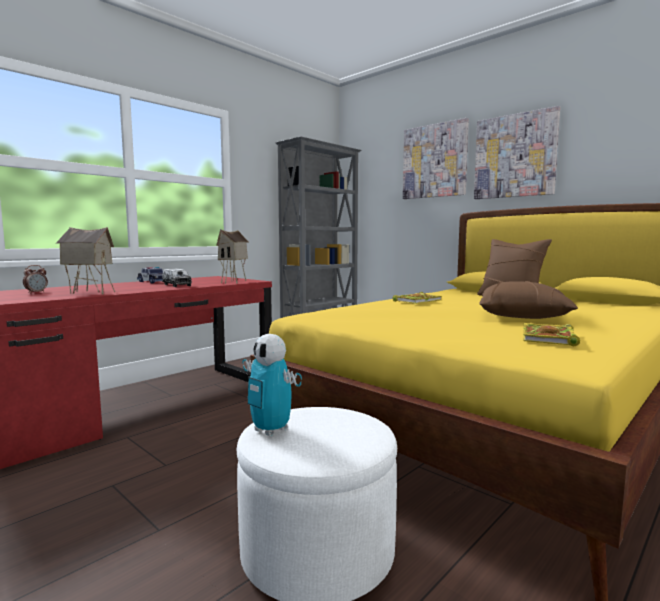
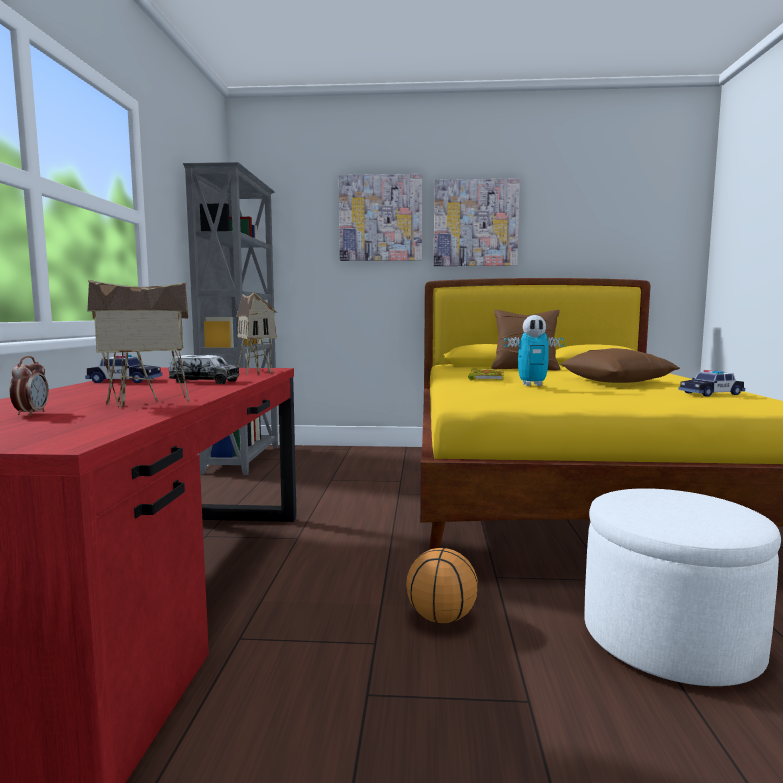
camera: 40 degrees left, 0 degrees up
toy robot [242,334,302,437] -> toy robot moved to [504,315,564,386]
book [523,323,580,346] -> toy car [679,370,745,396]
none -> basketball [406,548,478,623]

